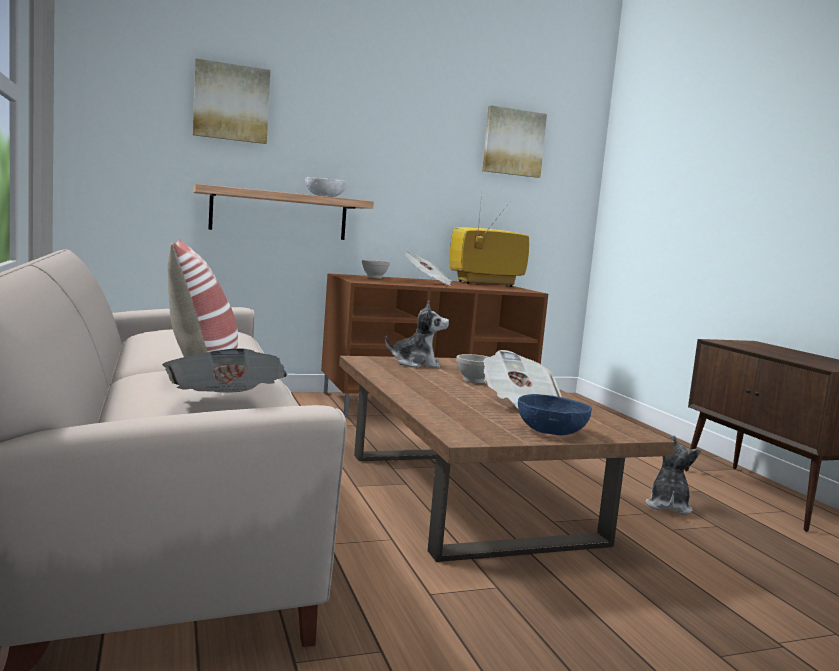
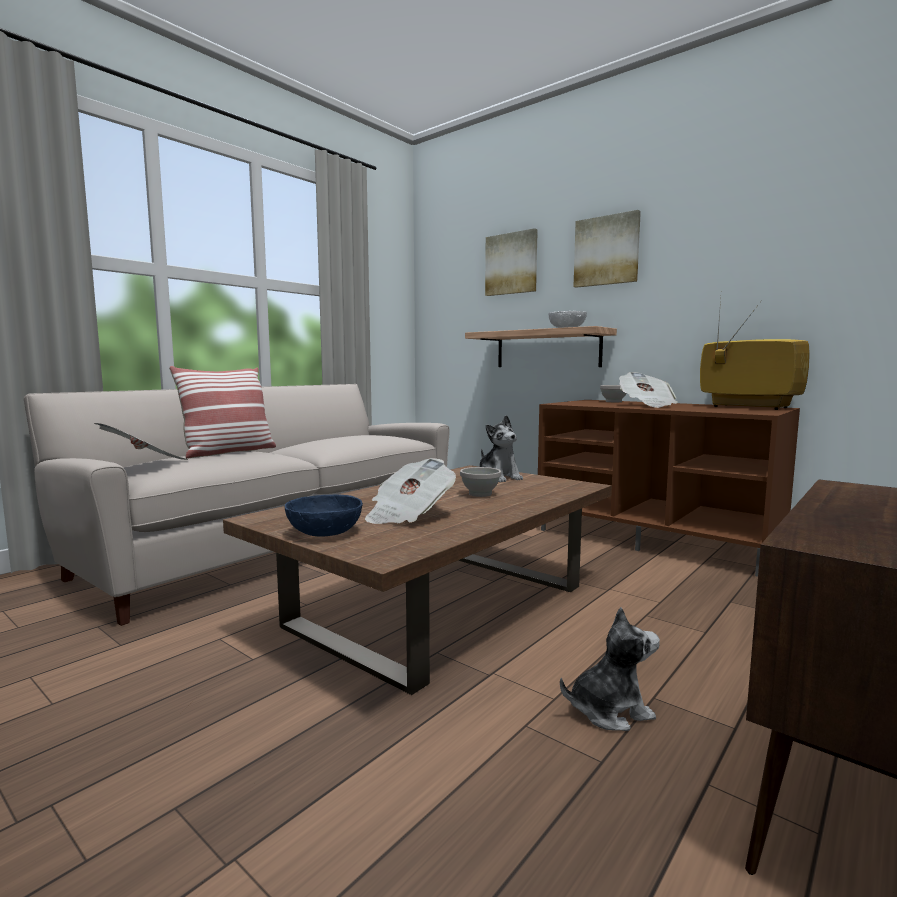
camera: 60 degrees right, 0 degrees up
picture [482,105,547,178] -> picture moved to [573,210,641,288]

